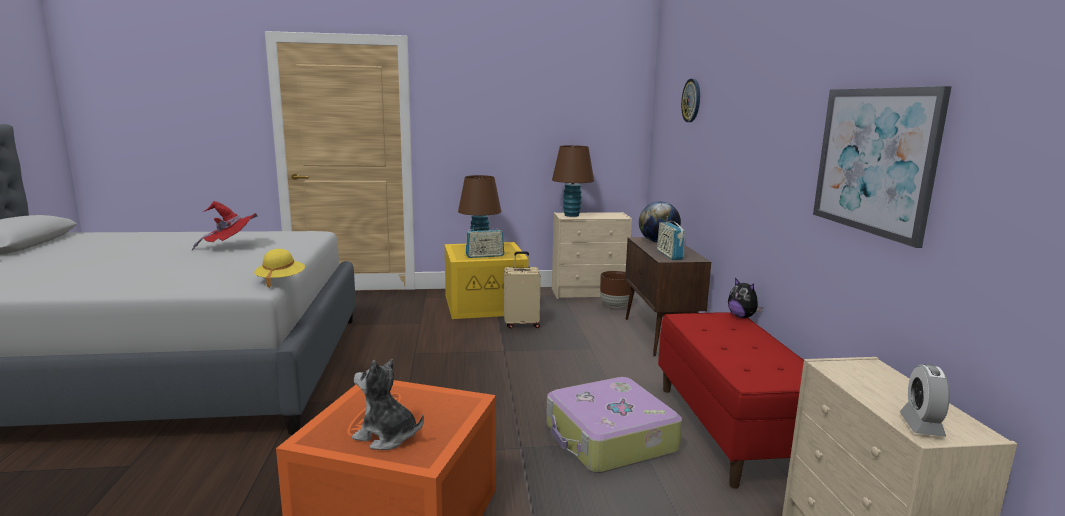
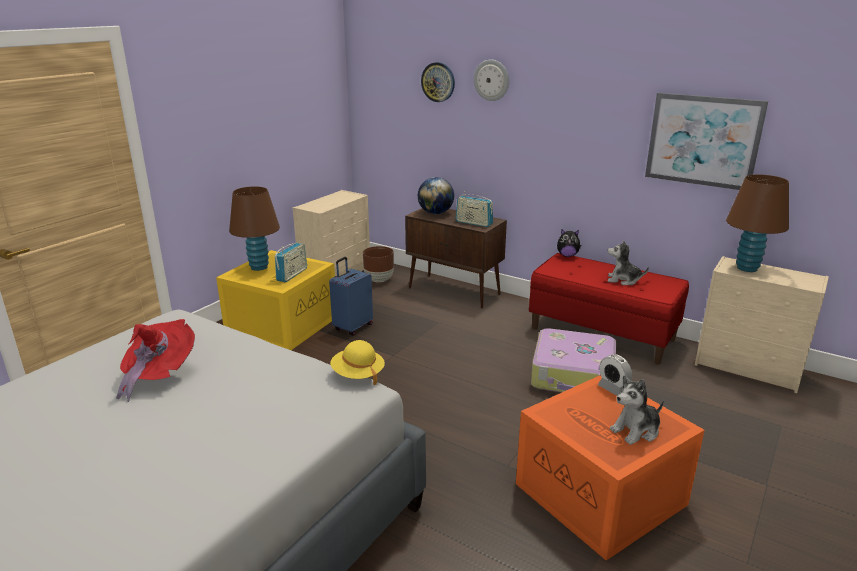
camera: 50 degrees left, 10 degrees up
beige suitcase [504,252,541,329] -> blue suitcase [329,257,373,336]
brown table lamp [552,145,594,217] -> brown table lamp moved to [726,174,789,272]
alarm clock [900,364,950,437] -> alarm clock moved to [598,354,632,396]
none -> wall clock [474,59,509,101]
none -> plush toy [608,241,649,285]

